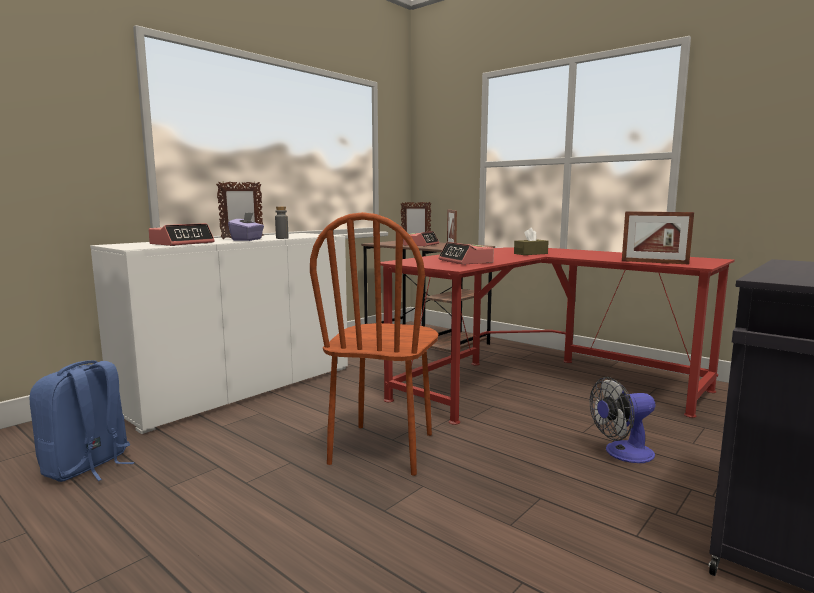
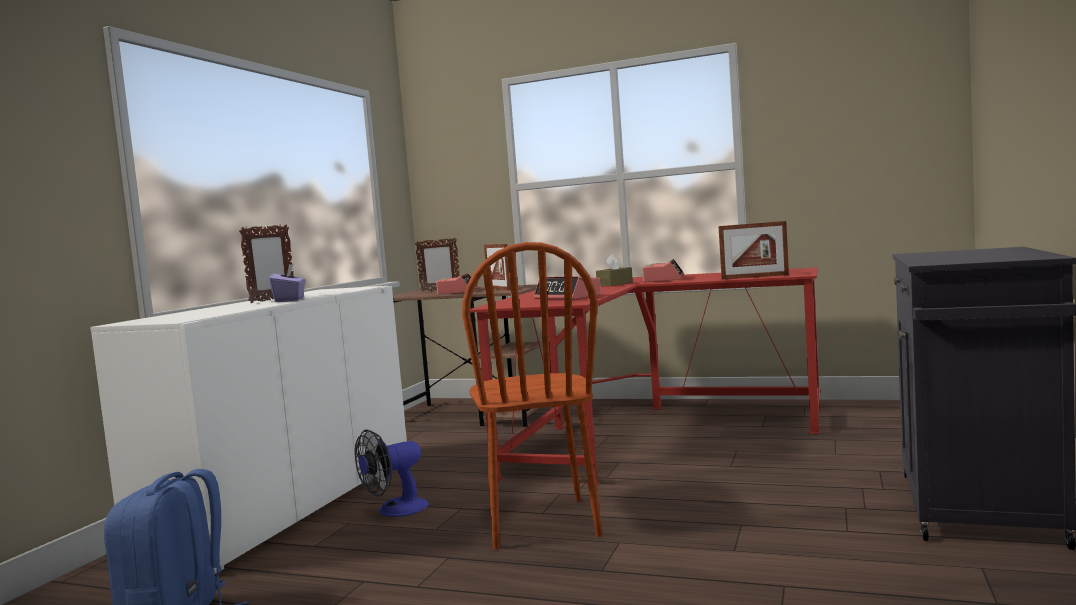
camera: 20 degrees left, 5 degrees down
alarm clock [148,223,215,246] -> alarm clock moved to [642,259,684,282]
grey bottle [275,206,288,239] -> none
fan [590,377,655,463] -> fan moved to [355,430,429,517]

